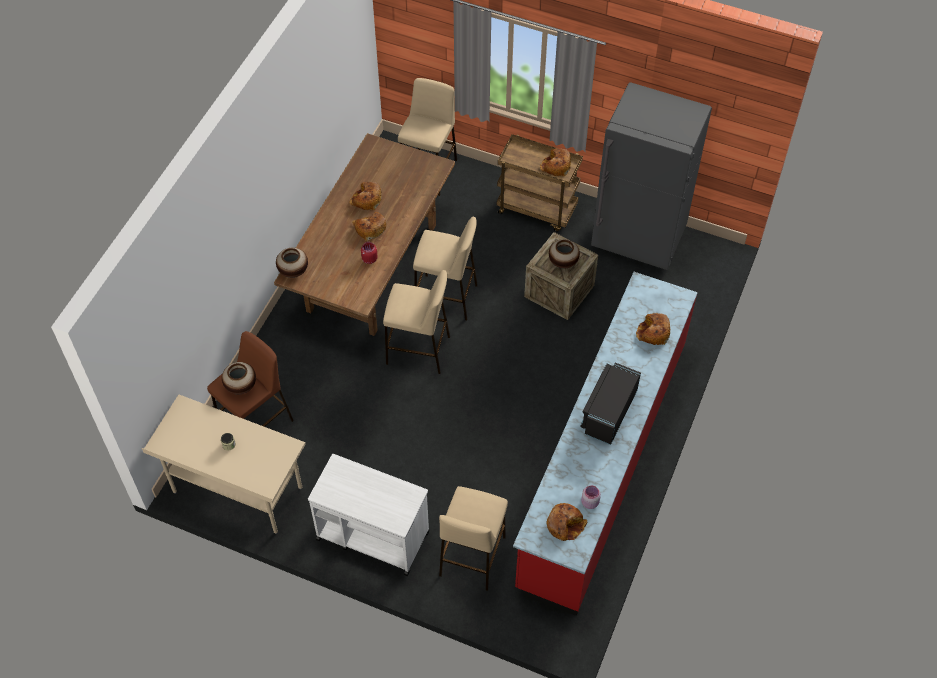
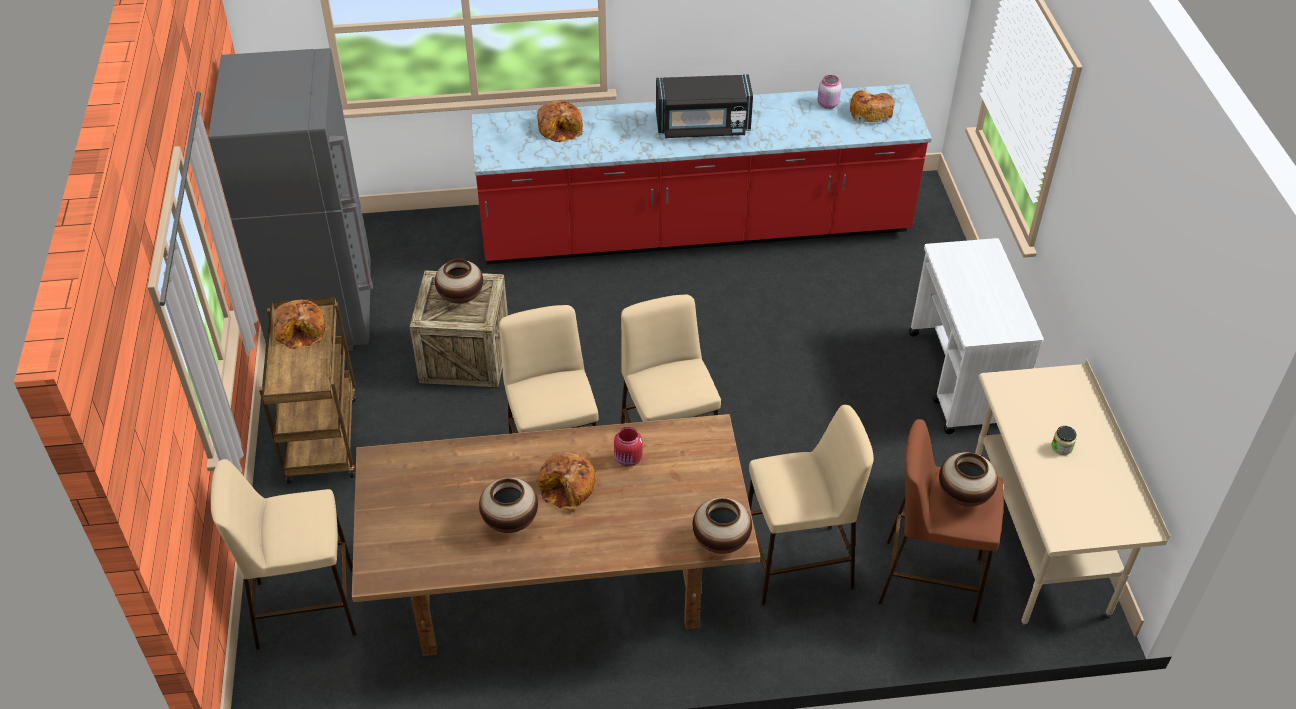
camera: 120 degrees left, 10 degrees down
bread [350,182,382,210] -> vase [479,478,538,533]
beige stool [439,486,508,591] -> beige stool moved to [748,405,874,606]

